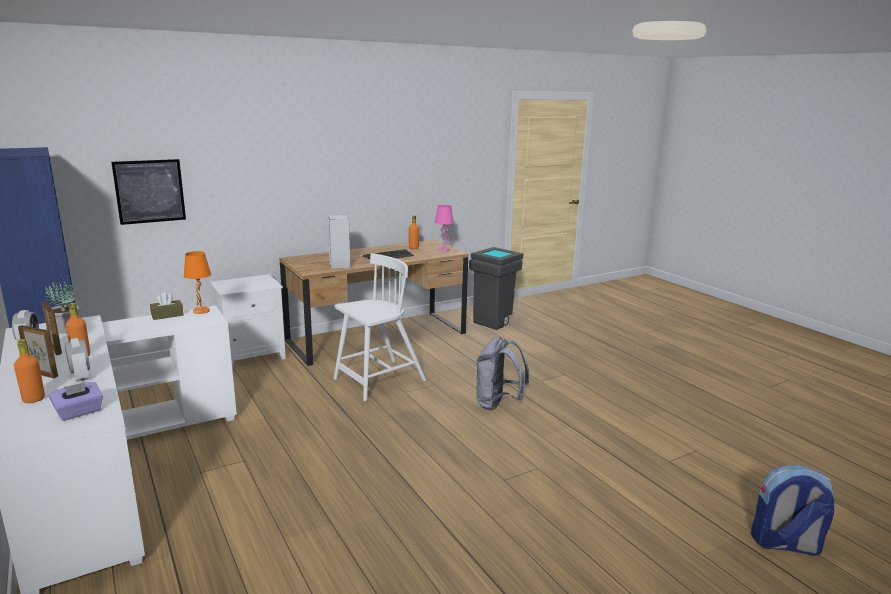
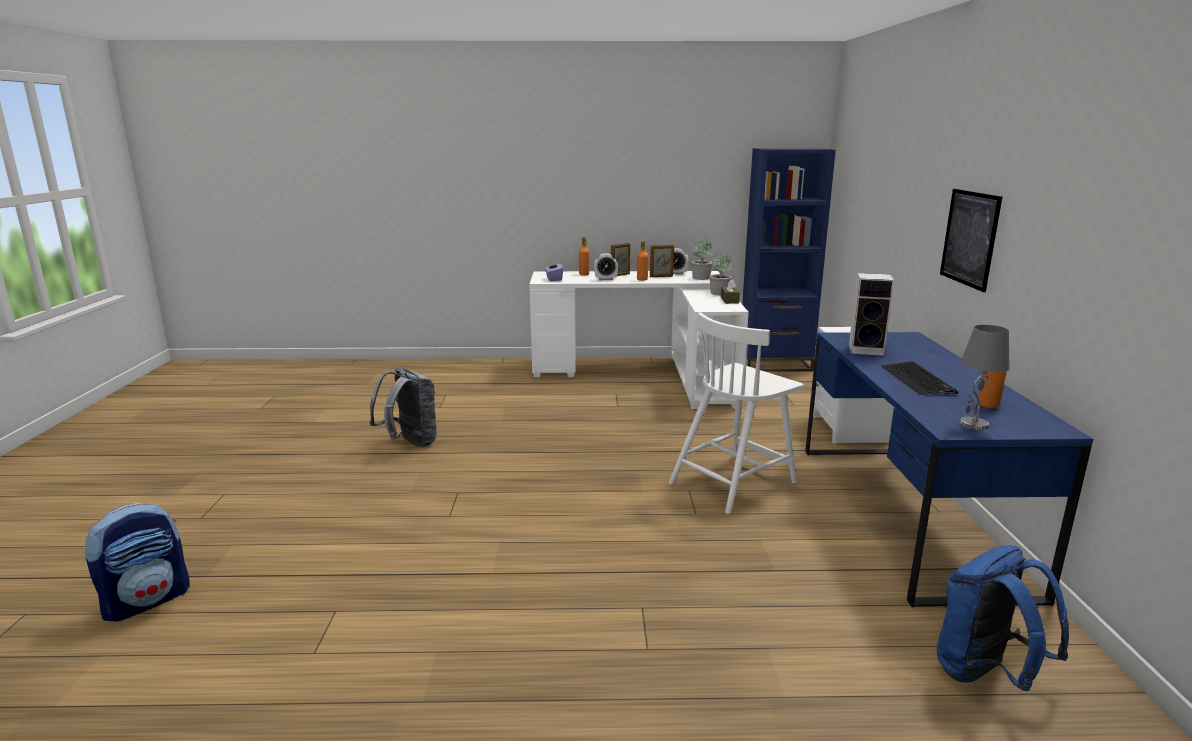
camera: 120 degrees right, 0 degrees up
picture [111,159,186,225] -> picture moved to [940,189,1002,292]
orange table lamp [184,251,211,314] -> none
brown desk [279,240,468,366] -> blue desk [805,332,1093,608]
white chair [334,253,426,401] -> white chair turned 60 degrees clockwise [669,312,804,514]
pink table lamp [435,205,454,252] -> grey table lamp [960,325,1010,430]
grey trash can [469,247,523,330] -> blue backpack [937,545,1069,691]
grey backpack [476,337,529,410] -> grey backpack moved to [370,368,437,447]
none -> potted plant [710,255,732,295]

